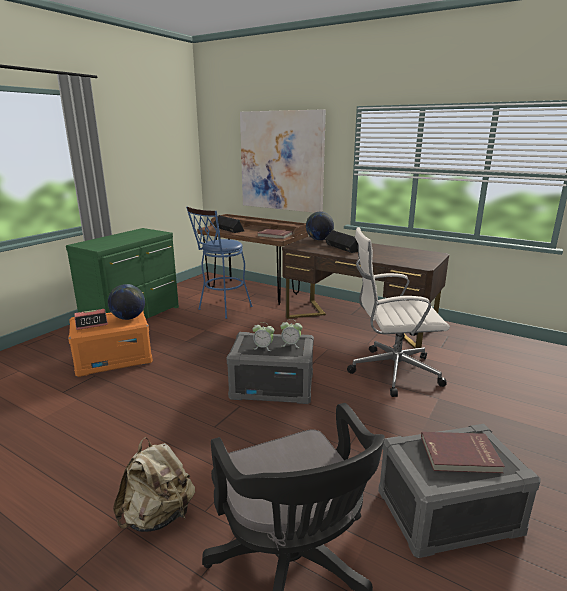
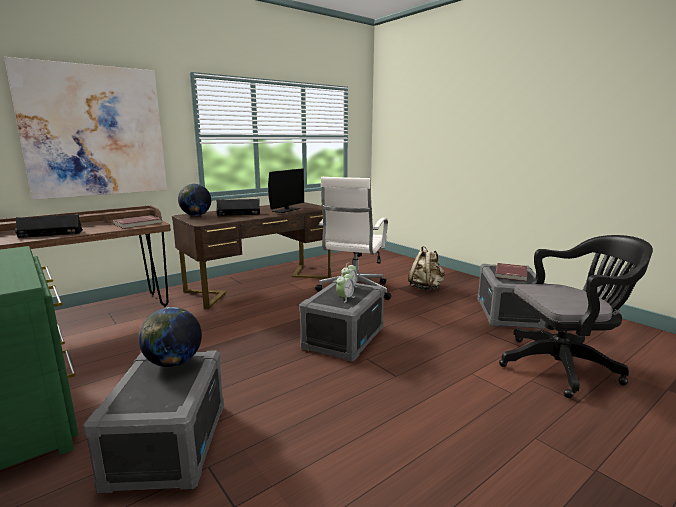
camera: 70 degrees left, 5 degrees down
orange storage box [68,311,153,377] -> grey storage box [83,351,224,493]
alarm clock [74,309,108,330] -> none
beige backpack [113,437,195,532] -> beige backpack moved to [408,246,445,290]
blue stool [186,207,253,319] -> none
none -> monitor [268,169,304,213]

